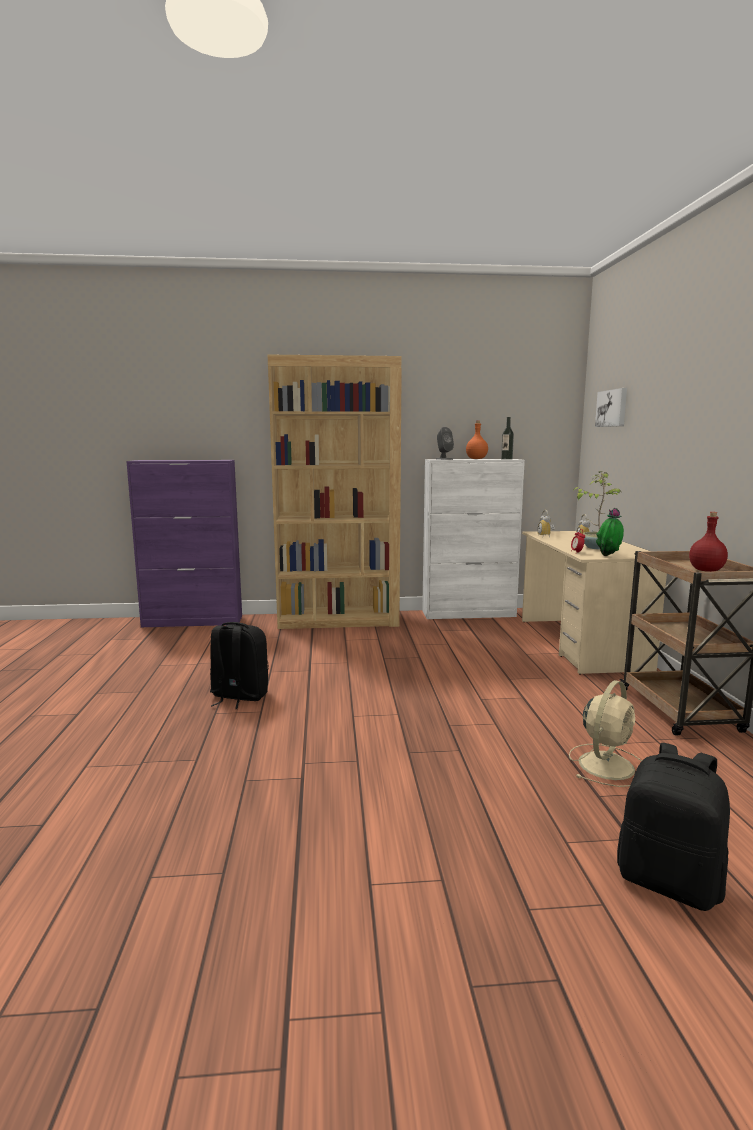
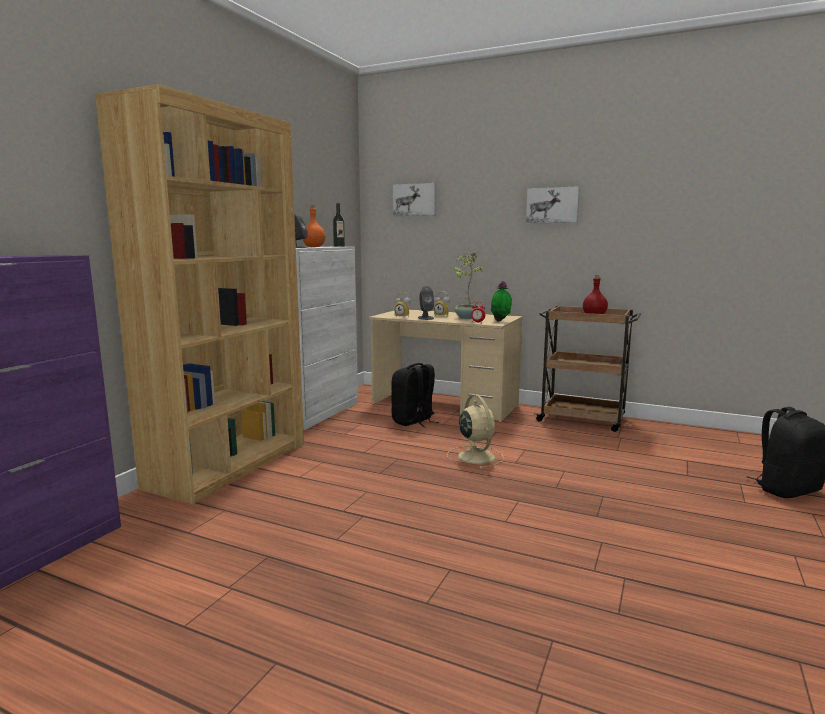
camera: 60 degrees left, 0 degrees up
black backpack [210,622,269,709] -> black backpack moved to [391,363,439,428]
beige fan [569,680,642,787] -> beige fan moved to [447,395,504,469]
none -> grey speaker [418,286,434,320]
none -> picture [526,187,580,223]

